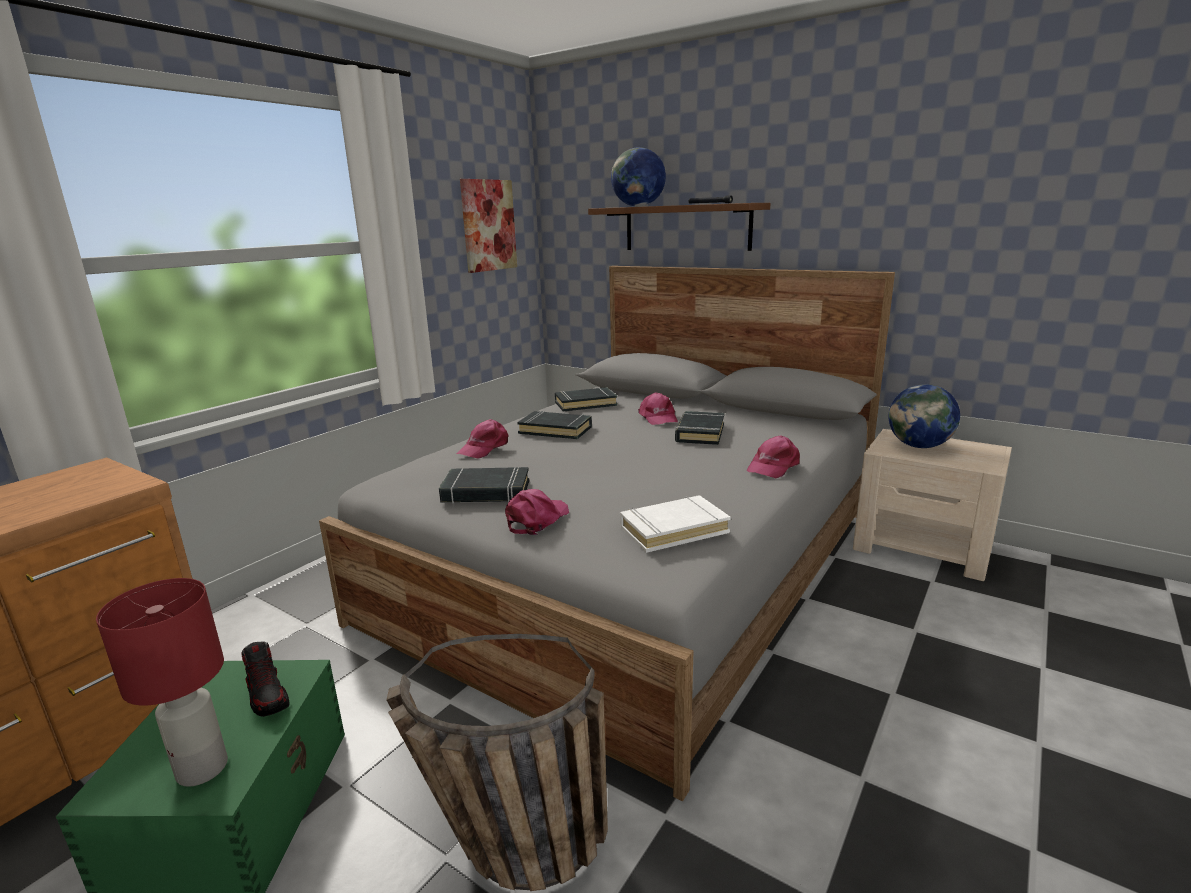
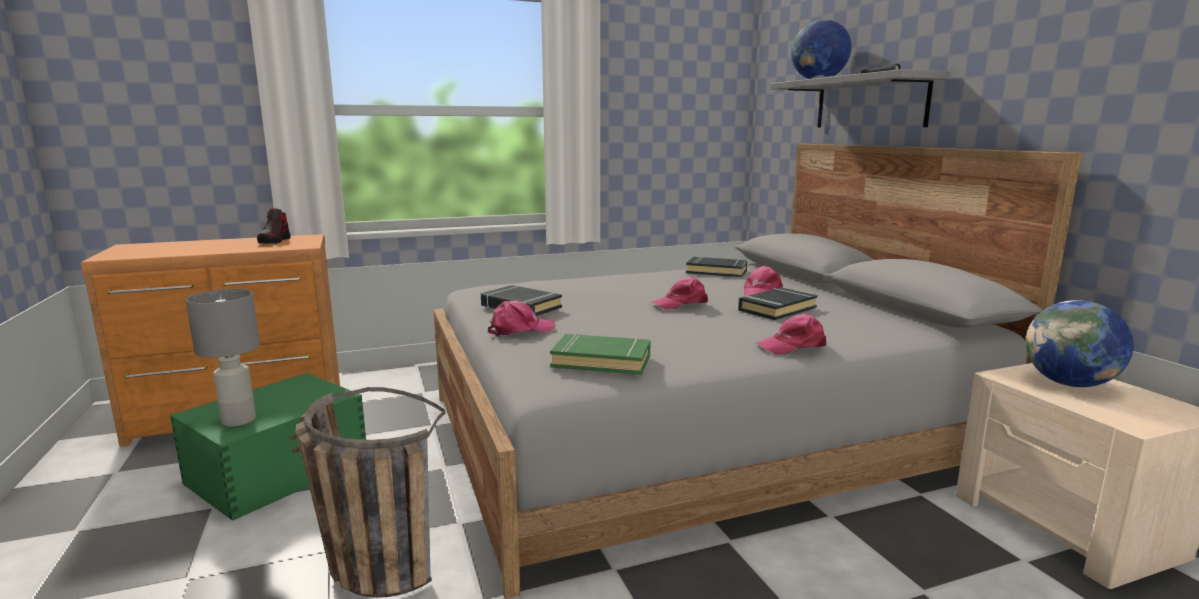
camera: 35 degrees right, 5 degrees down
red table lamp [96,578,228,787] -> grey table lamp [186,289,260,427]
shoe [241,641,290,717] -> shoe moved to [257,208,291,244]
pink cap [456,419,509,459] -> pink cap moved to [652,276,708,310]
picture [460,179,517,273] -> none
black book [517,411,592,439] -> none
brown shelf [588,203,771,251] -> grey shelf [770,69,951,127]
white book [620,495,731,553] -> green book [550,333,651,375]

